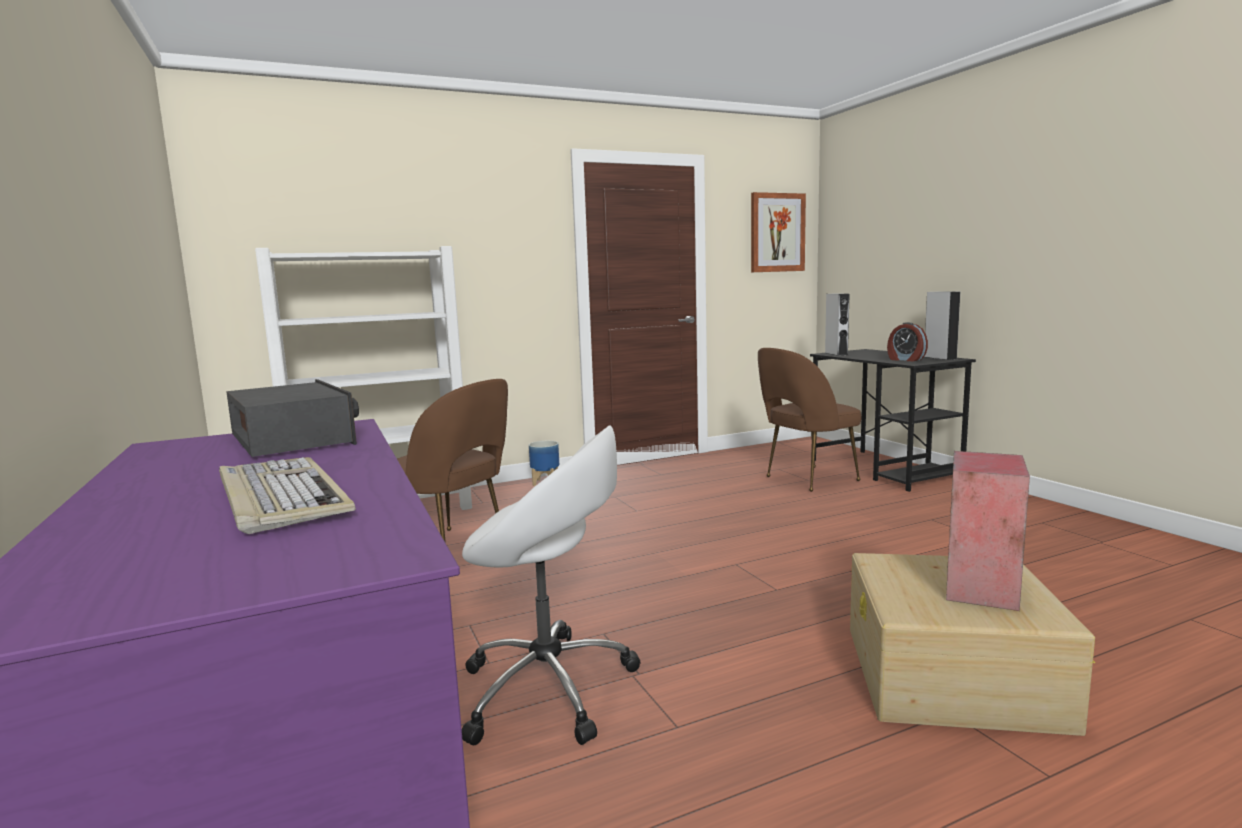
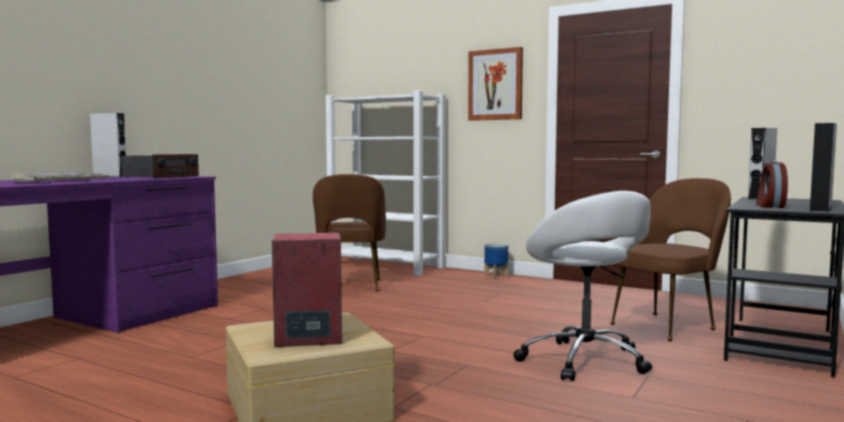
camera: 55 degrees right, 5 degrees down
white office chair [462,425,641,745] -> white office chair moved to [513,191,652,381]
picture [751,192,806,272] -> picture moved to [468,47,523,121]
brown chair [758,348,862,492] -> brown chair turned 120 degrees clockwise [611,178,731,342]
none -> grey speaker [90,113,126,177]

